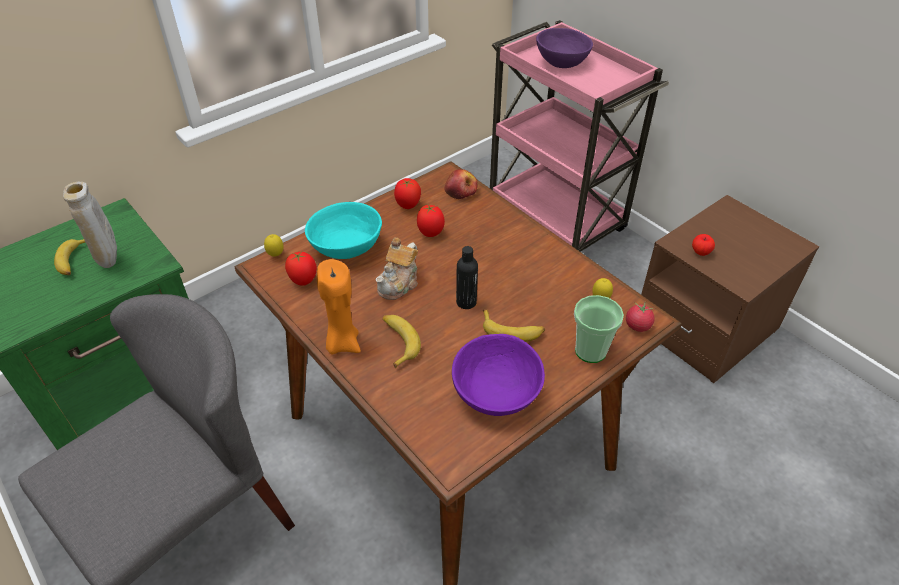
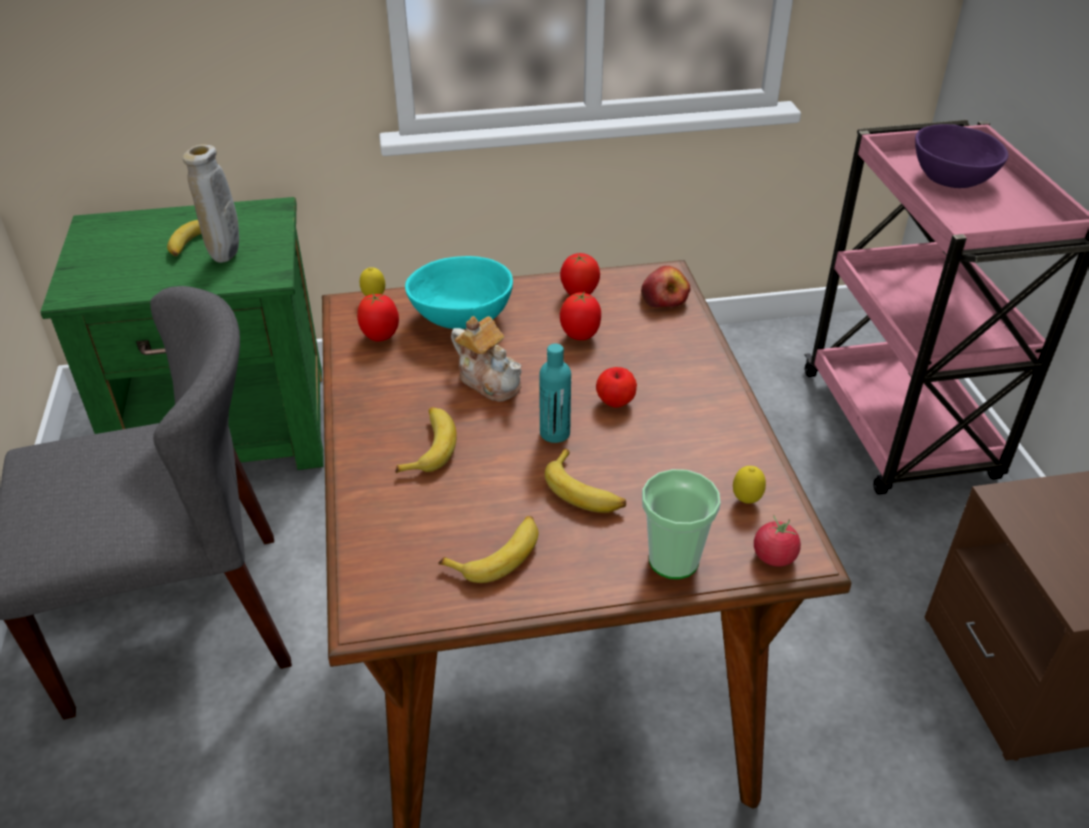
camera: 30 degrees right, 5 degrees down
orange candle [317,259,361,354] -> none
teapot [376,238,418,300] -> teapot turned 105 degrees counterclockwise [451,316,522,401]
purple bowl [452,334,545,416] -> banana [438,516,538,583]
black bottle [456,246,478,309] -> turquoise bottle [539,344,571,443]
apple [692,234,715,256] -> apple moved to [596,367,637,408]

